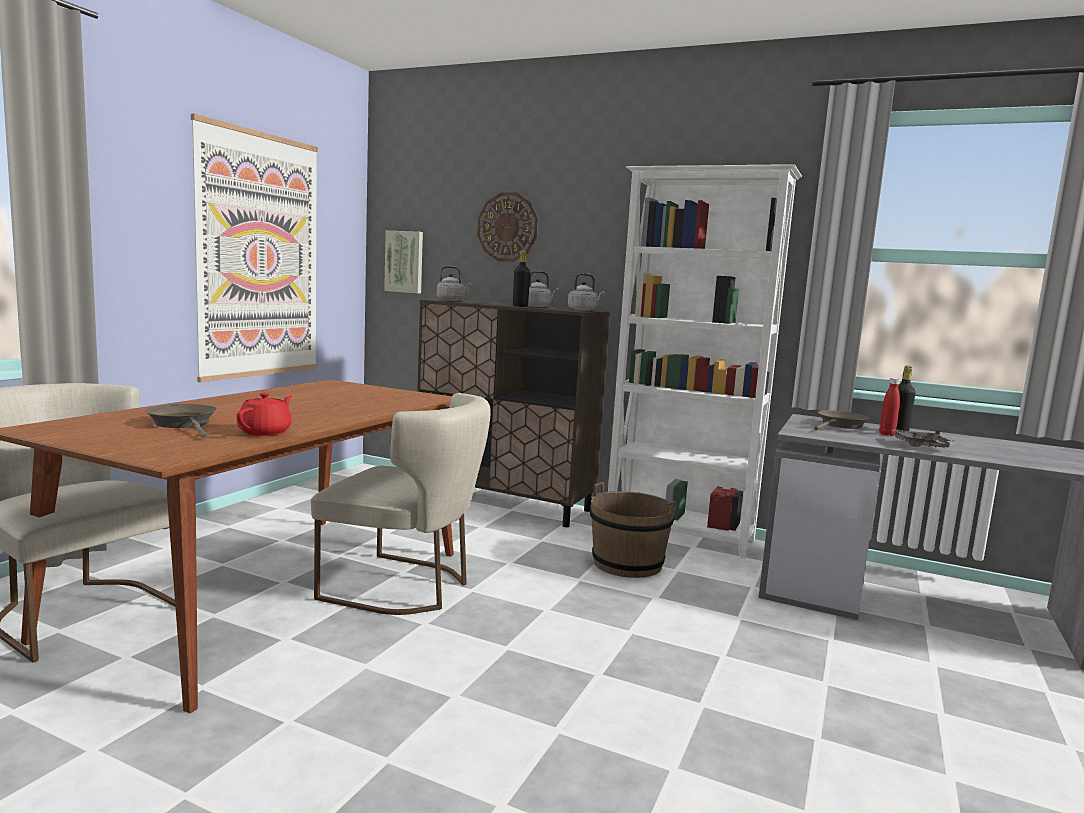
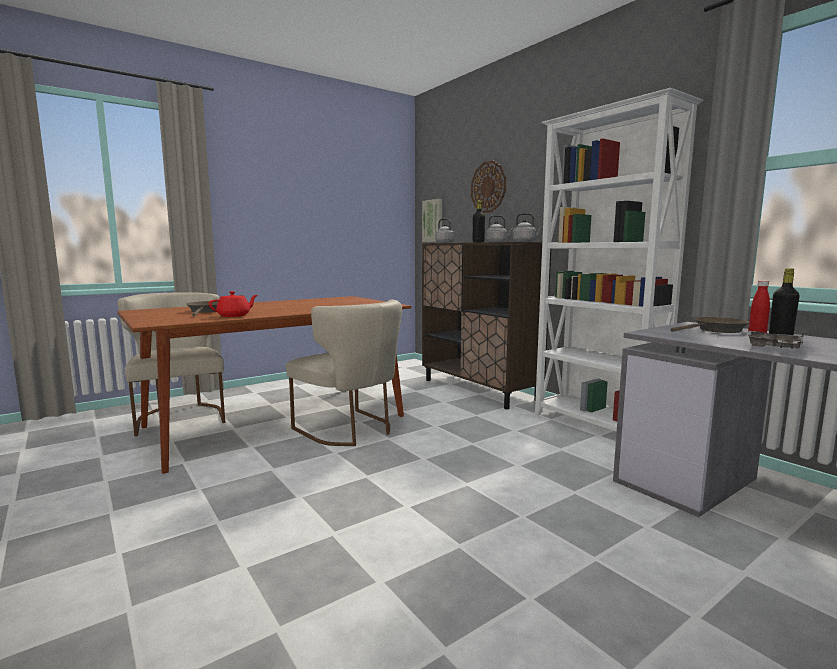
camera: 30 degrees right, 0 degrees up
picture [191,114,318,383] -> none
brown bucket [590,482,676,578] -> none

